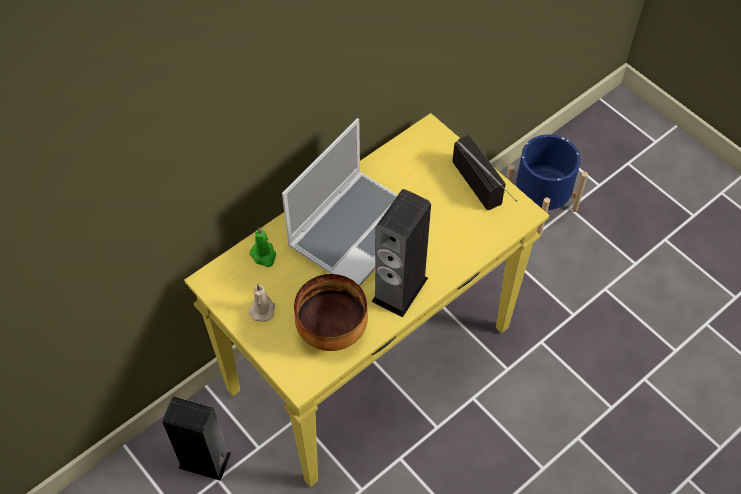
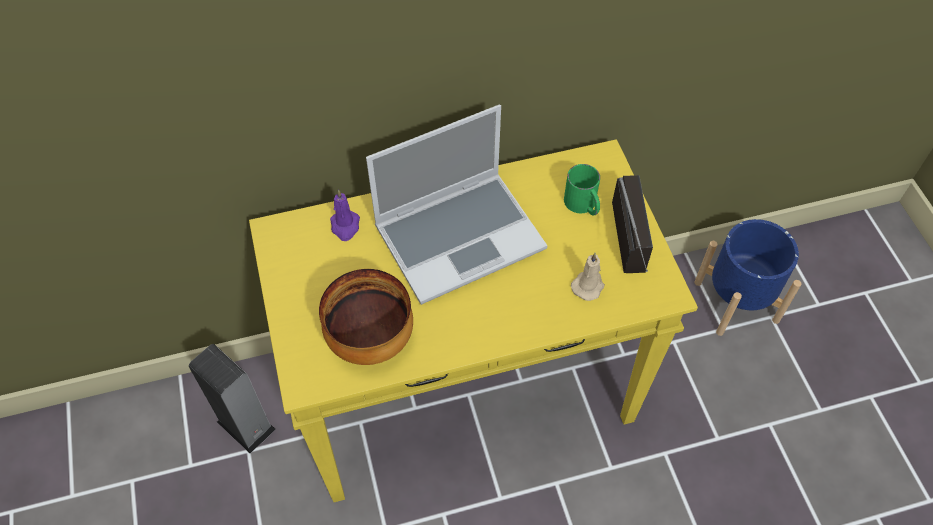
camera: 25 degrees right, 0 degrees up
green candle [249,227,276,267] -> purple candle [330,189,360,241]
beige candle [249,284,275,322] -> beige candle moved to [571,253,605,301]
speaker [371,189,431,318] -> none
none -> green mug [564,164,600,215]

